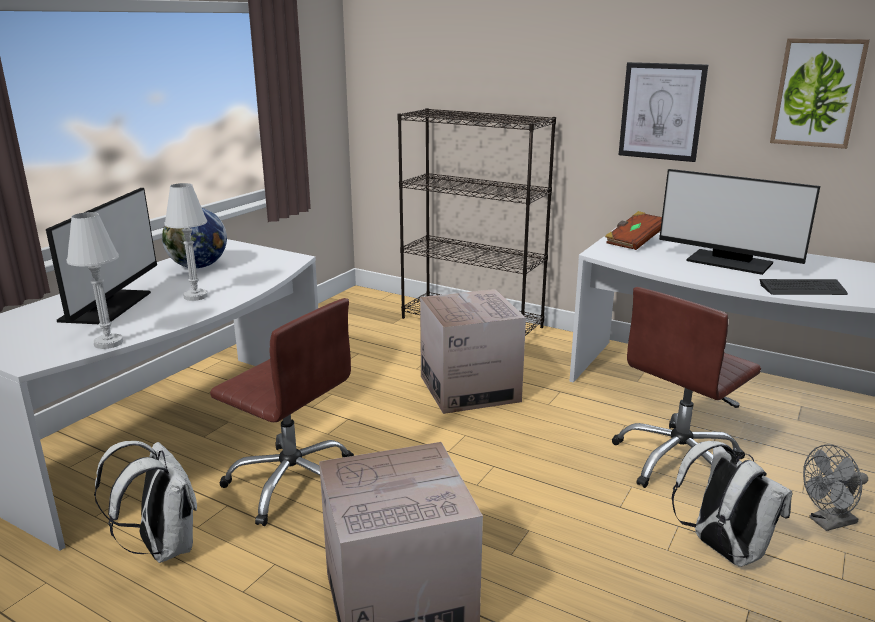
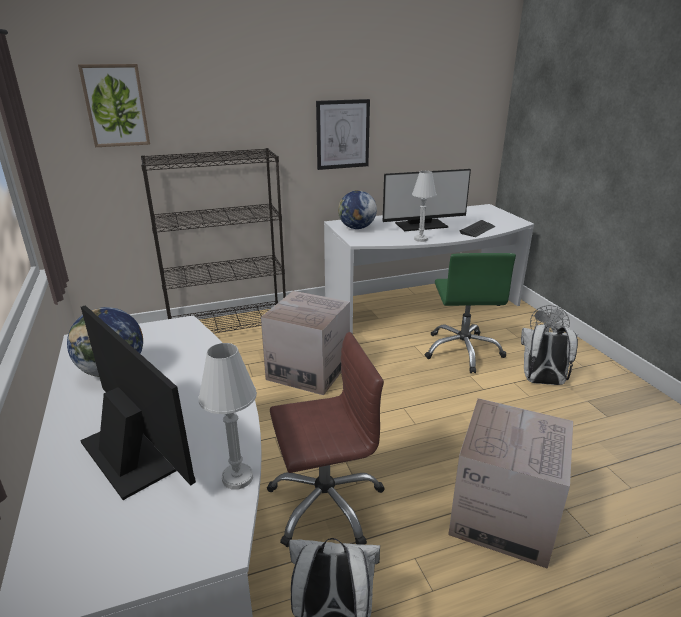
camera: 50 degrees left, 5 degrees up
white table lamp [164,183,208,301] -> white table lamp moved to [412,171,437,242]
brown book [605,211,662,250] -> globe [338,190,377,229]
brown office chair [612,287,761,488] -> green office chair [425,253,516,373]
picture [770,38,870,149] -> picture moved to [78,64,150,147]

